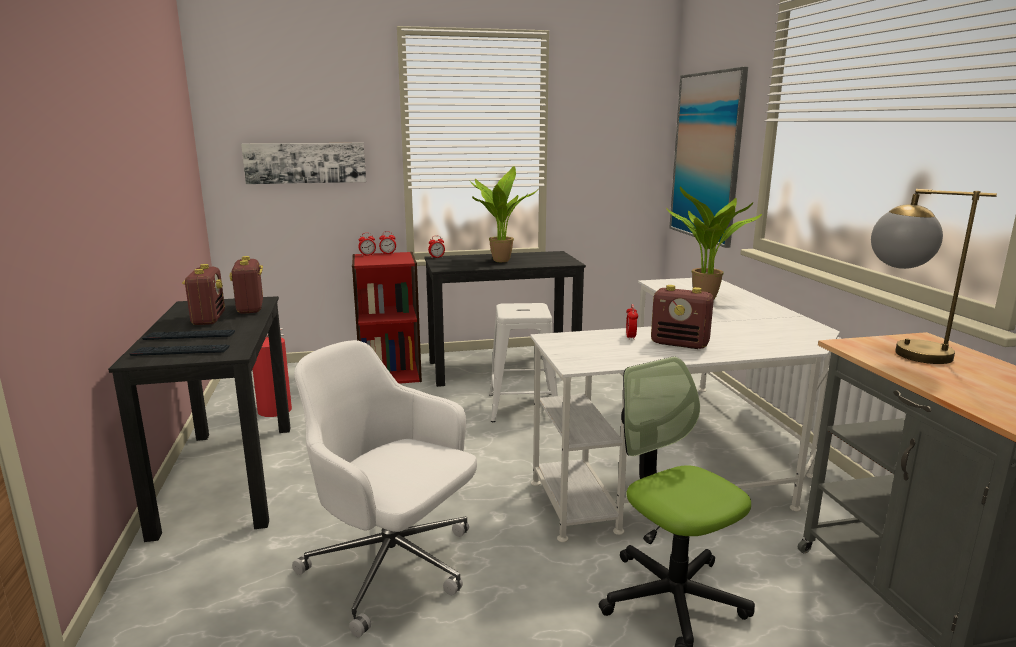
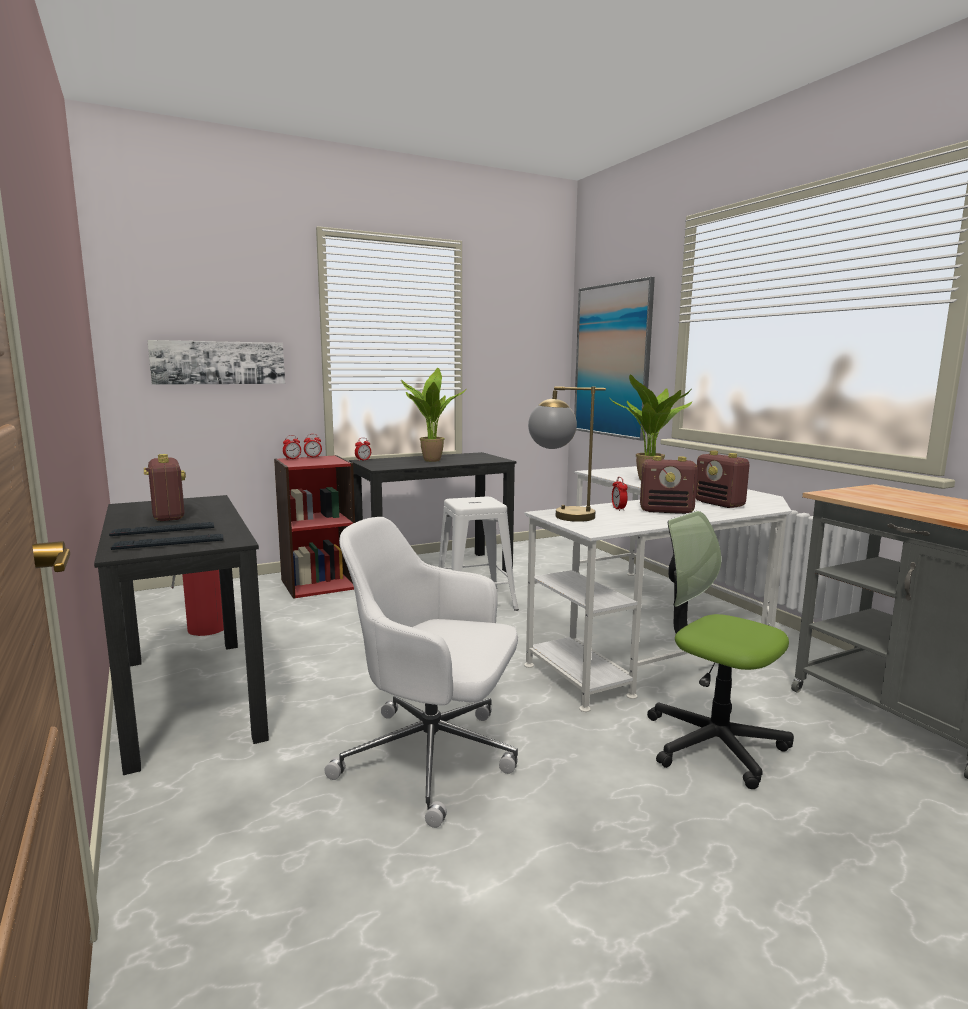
camera: 15 degrees left, 5 degrees down
radio [229,256,263,314] -> radio moved to [696,451,750,508]
table lamp [871,189,997,364] -> table lamp moved to [528,386,606,522]

